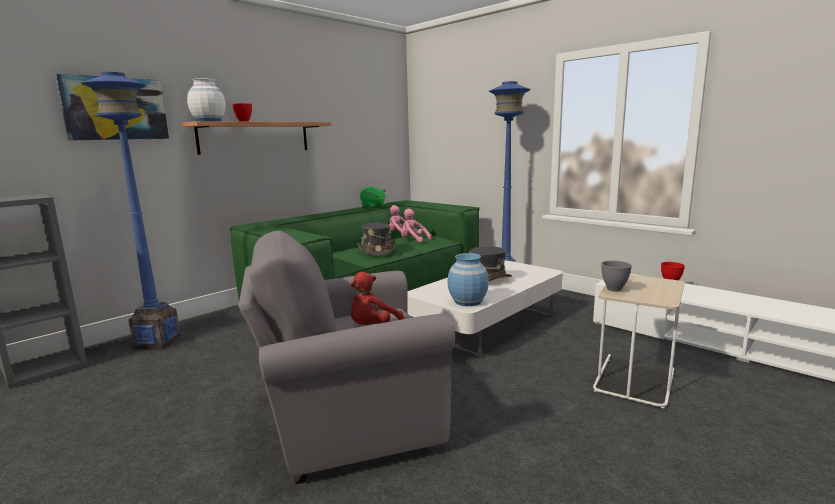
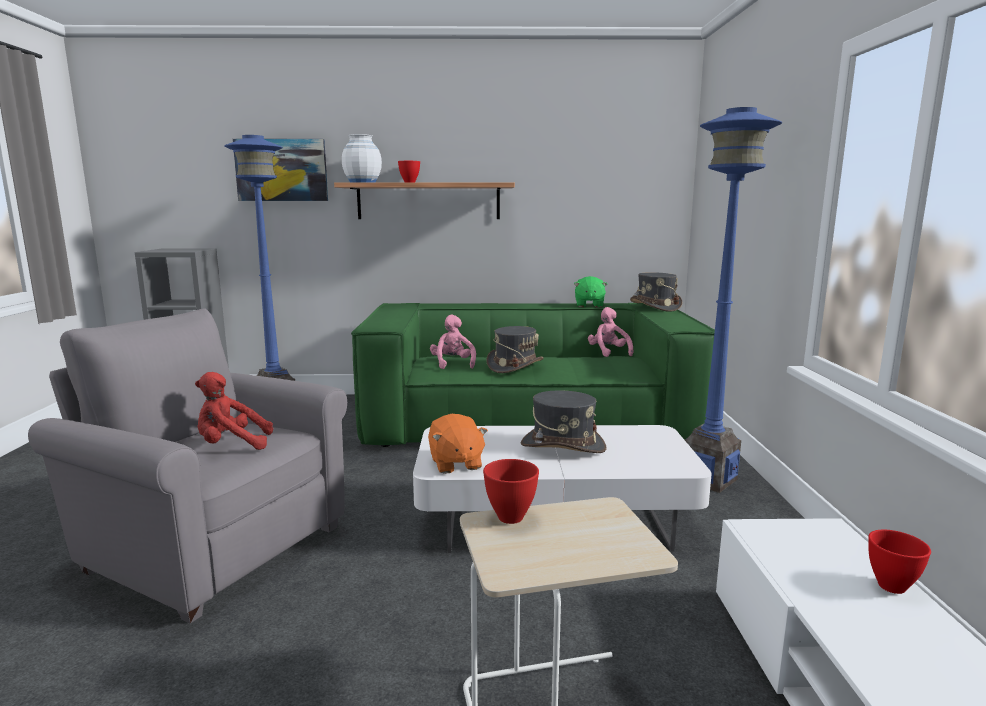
camera: 45 degrees right, 0 degrees up
pink plush toy [401,209,432,243] -> pink plush toy moved to [430,315,476,369]
blue vase [447,253,489,306] -> orange plush toy [428,414,488,474]
grey bowl [601,261,632,292] -> red bowl [483,459,539,524]
none -> grey hat [630,272,682,312]

